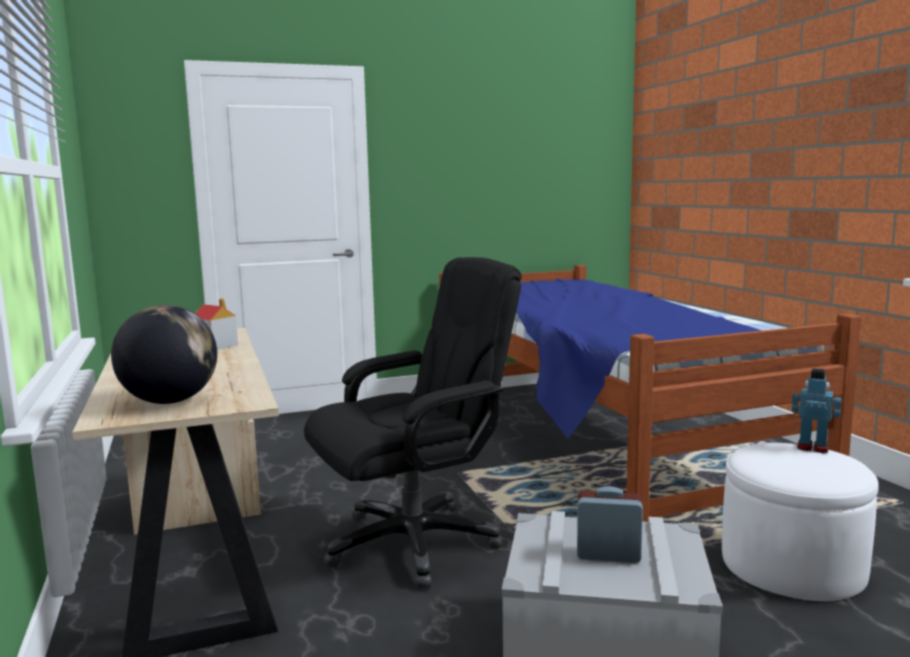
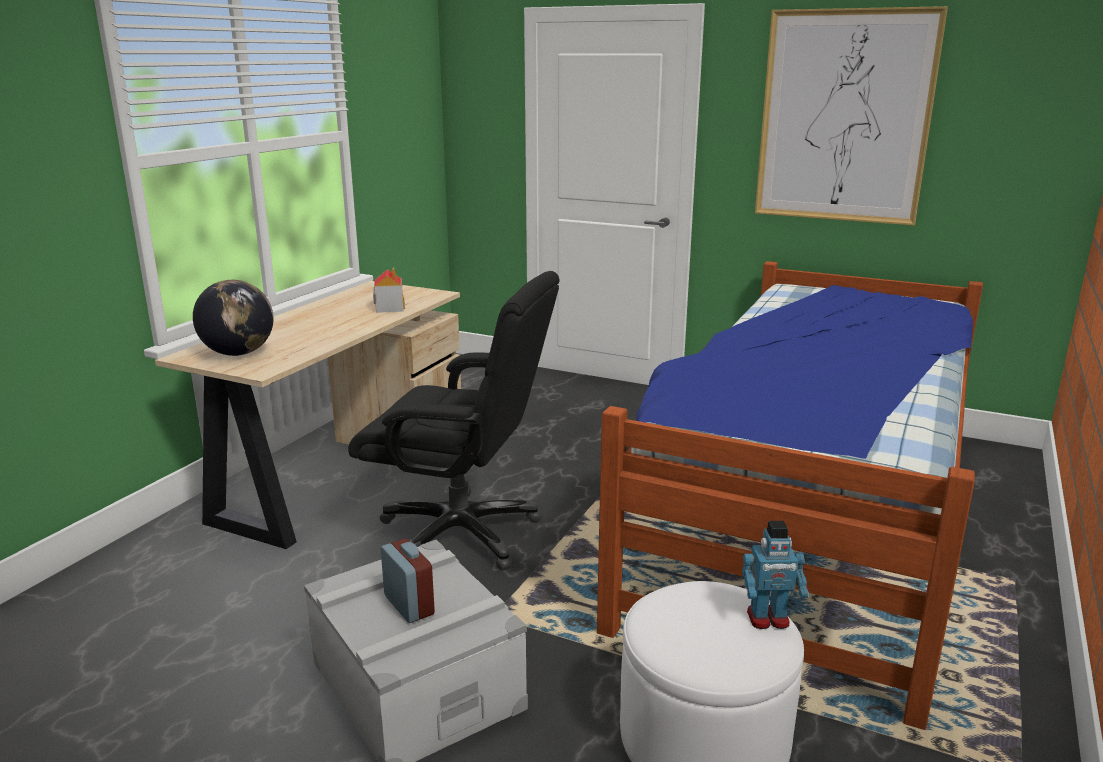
camera: 45 degrees right, 10 degrees up
toy robot [791,368,841,453] -> toy robot turned 105 degrees clockwise [742,521,809,629]
none -> picture [755,6,948,226]

